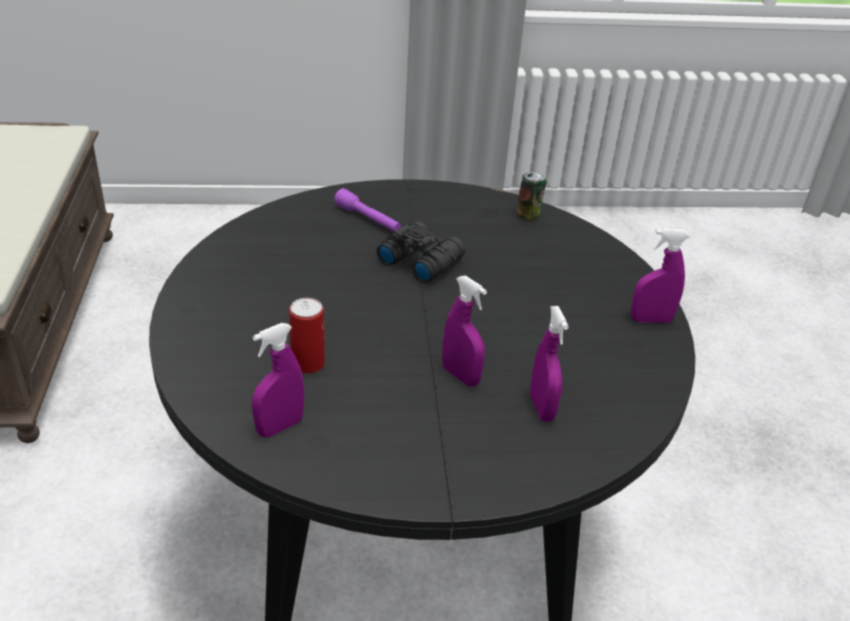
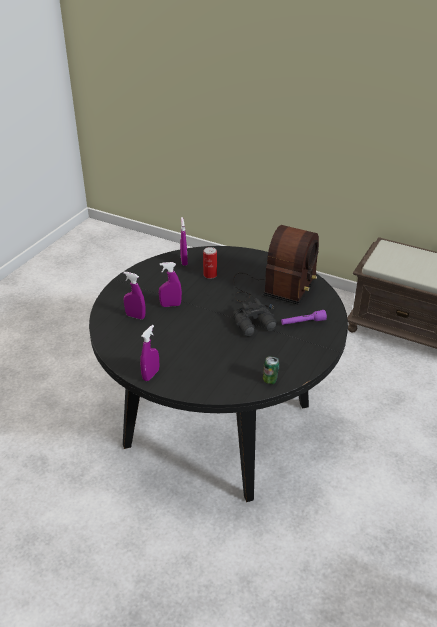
camera: 125 degrees right, 0 degrees up
none -> radio [233,225,319,309]

